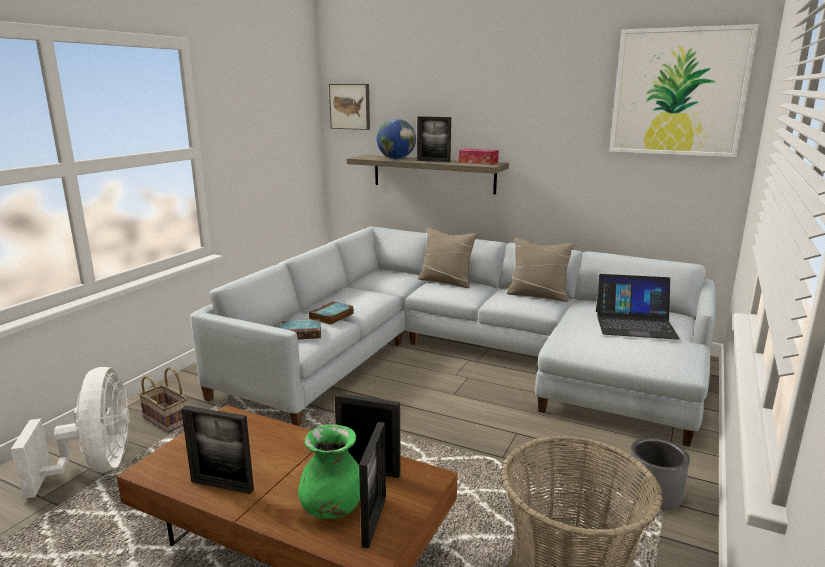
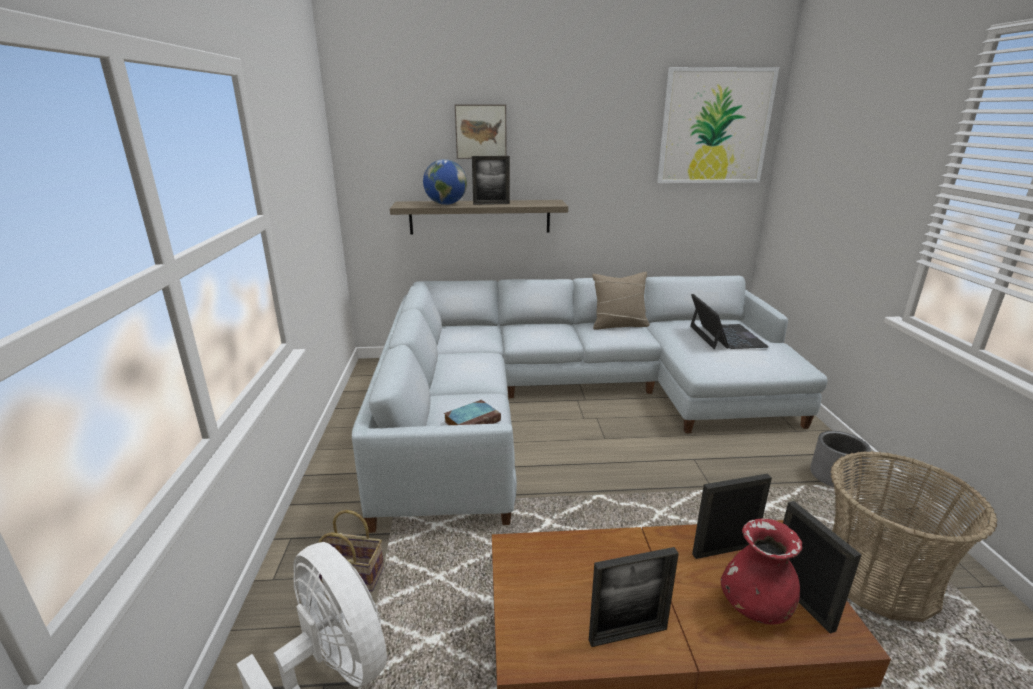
camera: 30 degrees left, 5 degrees up
green vase [298,424,360,519] -> red vase [721,518,802,625]
book [309,301,354,325] -> none
picture [329,84,370,130] -> picture moved to [455,104,507,159]
beige pillow [418,227,478,288] -> none
tissue box [459,149,499,165] -> none
laptop [596,274,680,340] -> laptop turned 75 degrees counterclockwise [690,294,769,349]

